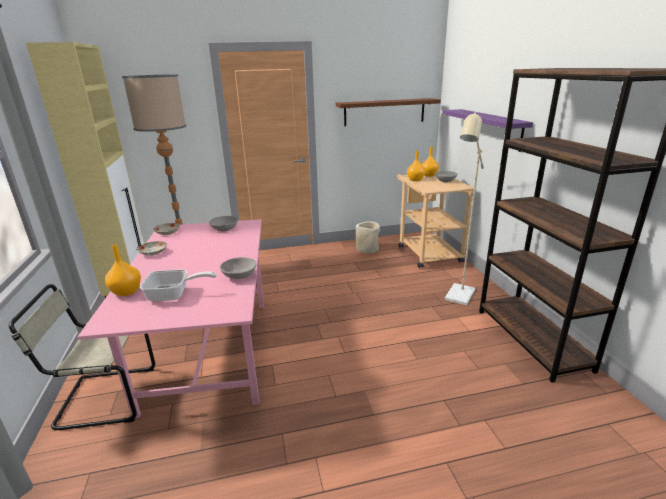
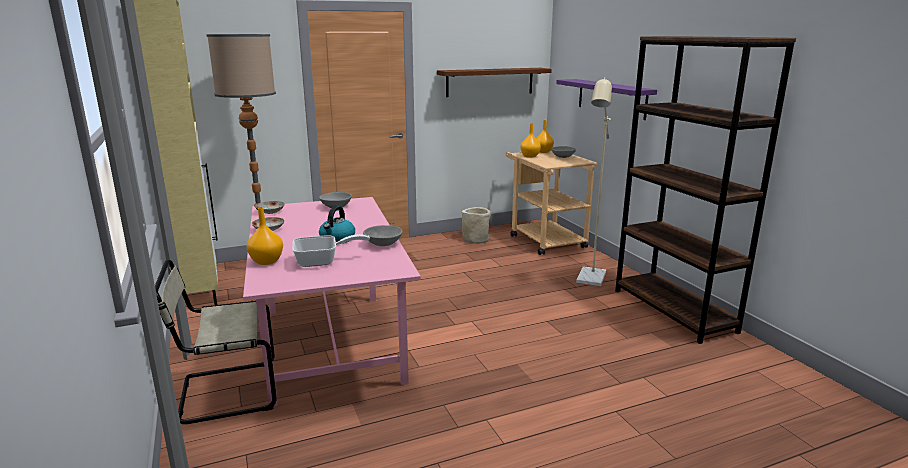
camera: 10 degrees left, 5 degrees down
none -> kettle [319,206,355,244]

